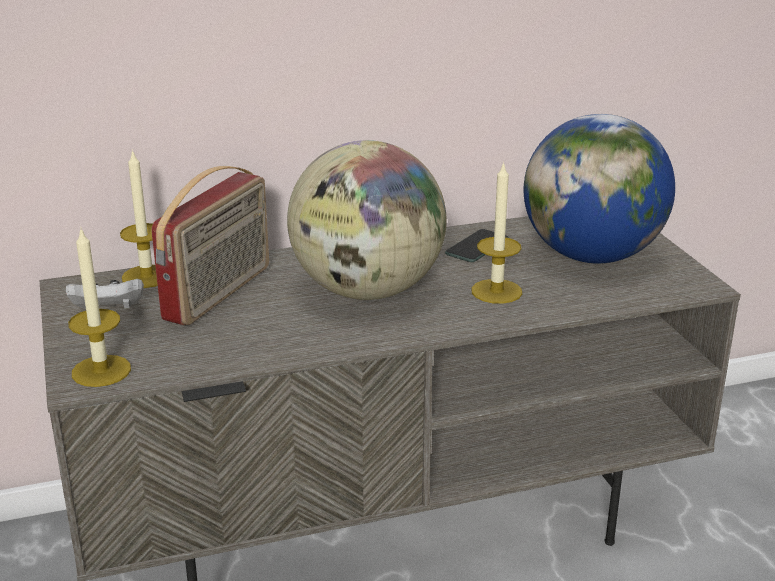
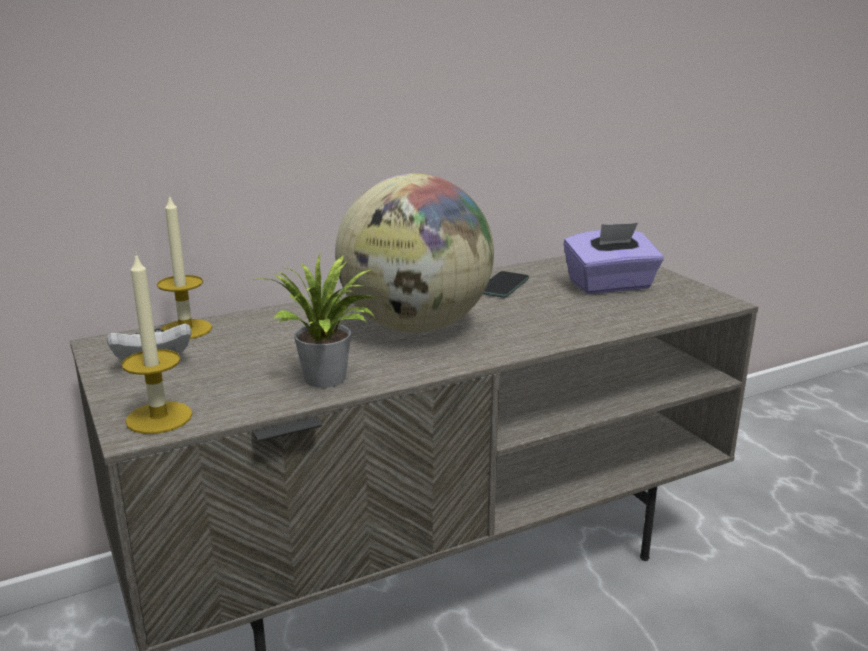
camera: 10 degrees left, 5 degrees down
radio [151,166,269,325] -> none
candle [472,161,522,304] -> none
globe [523,114,675,263] -> purple tissue box [564,223,664,294]
none -> potted plant [257,254,379,388]

